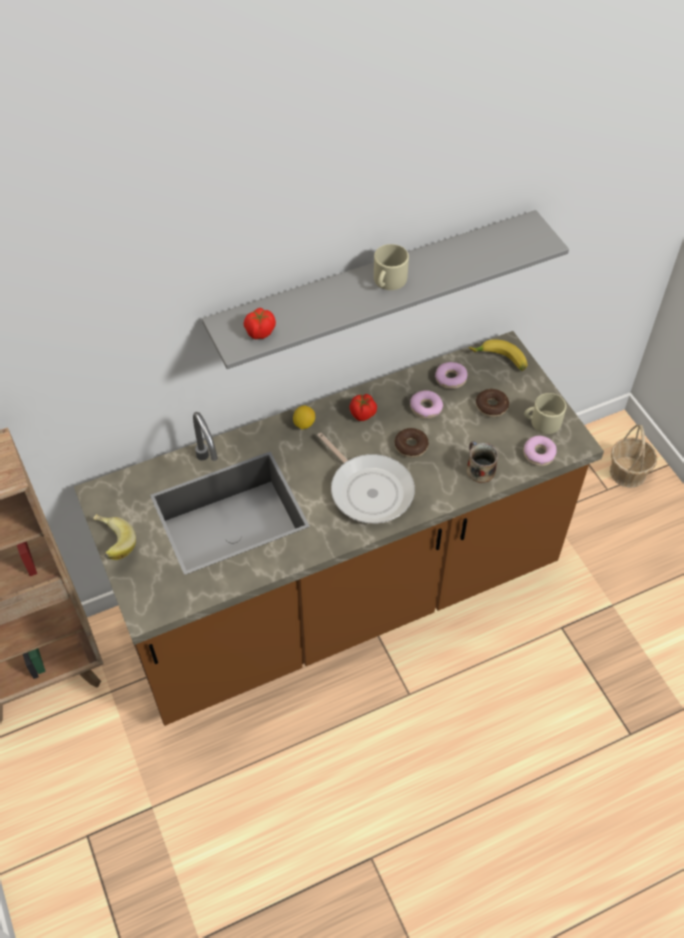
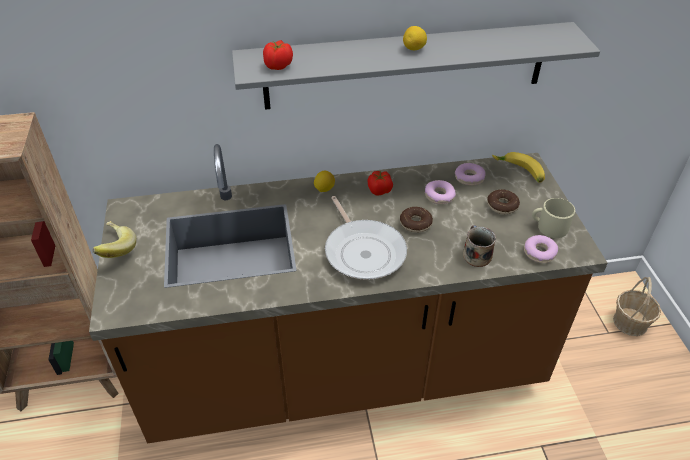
camera: 15 degrees right, 10 degrees down
beige mug [374,244,409,290] -> lemon [403,26,427,50]

